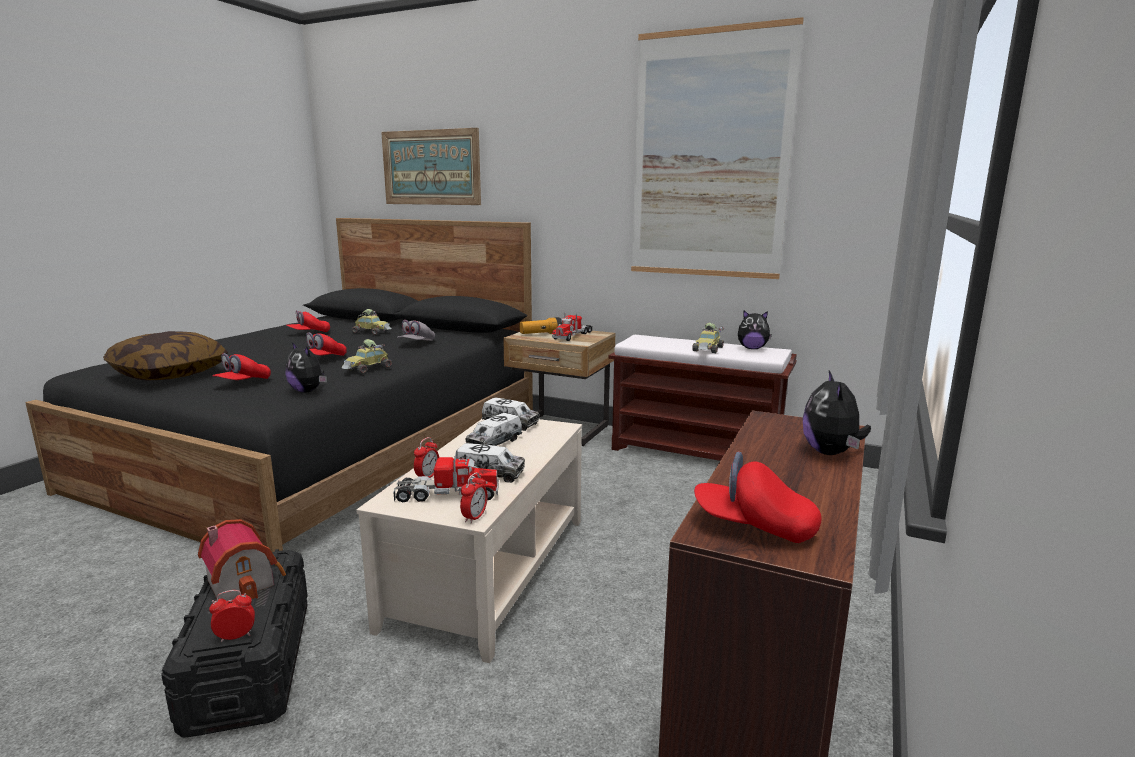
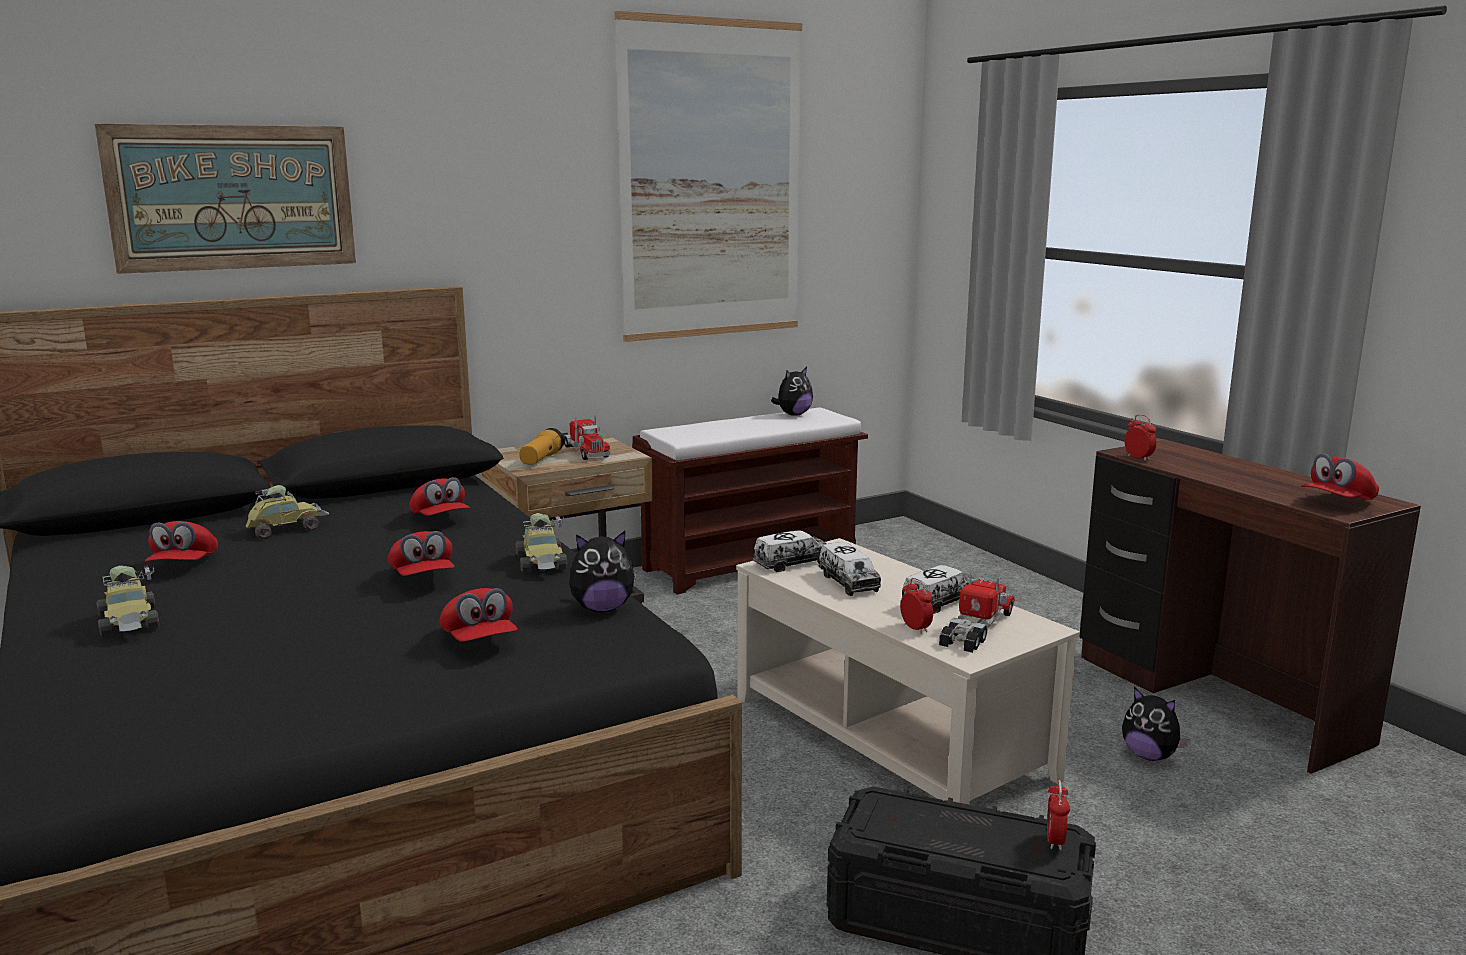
camera: 55 degrees left, 0 degrees up
pillow [103,331,228,381] -> none
toy house [198,519,286,601] -> none
grey cap [397,320,435,341] -> red cap [410,477,470,516]
alarm clock [460,472,488,524] -> alarm clock moved to [1124,414,1157,461]
toy car [692,323,724,353] -> toy car moved to [97,565,160,637]
plush toy [803,371,871,455] -> plush toy moved to [1122,687,1190,761]

